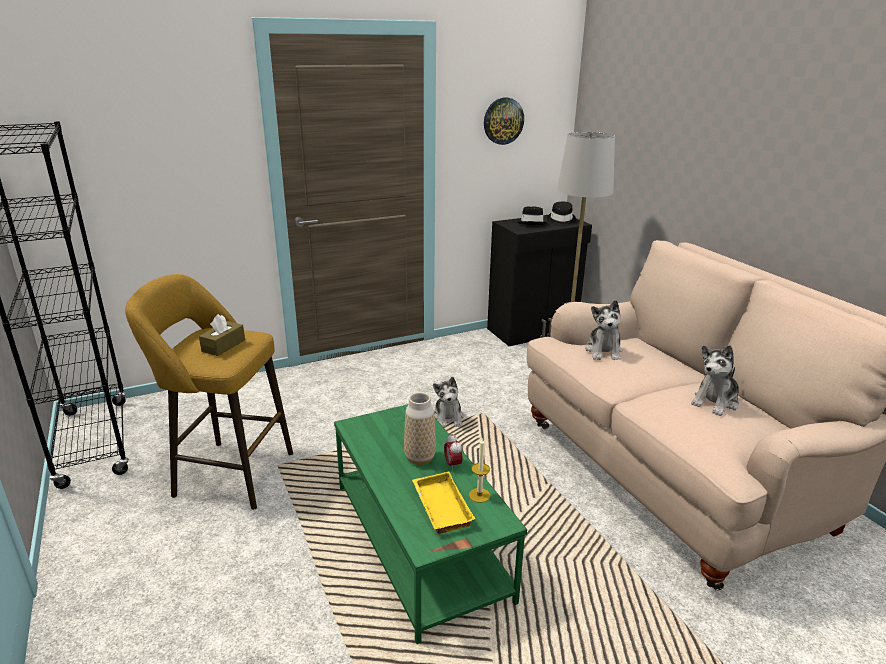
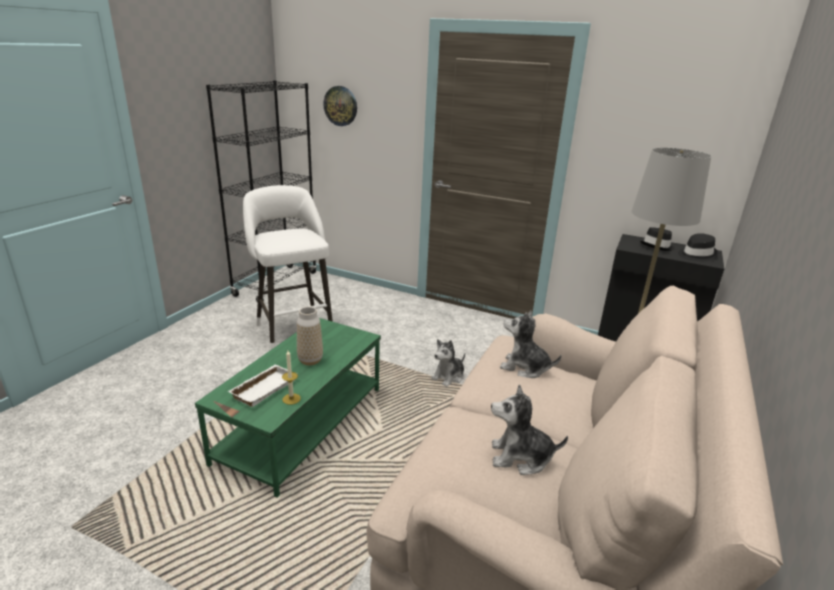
camera: 50 degrees right, 0 degrees up
yellow stool [125,274,293,510] -> white stool [243,185,333,350]
brown tissue box [199,314,245,356] -> none
yellow tray [412,472,475,534] -> white tray [228,364,295,407]
alarm clock [444,434,463,471] -> none
wall clock [484,98,524,145] -> wall clock moved to [323,86,357,126]
plush toy [585,300,623,360] -> plush toy turned 60 degrees clockwise [500,311,561,378]

